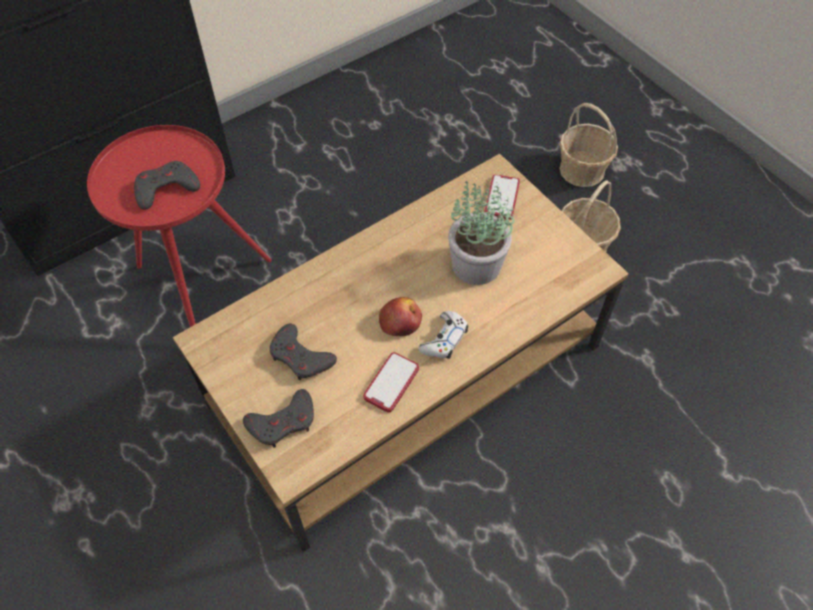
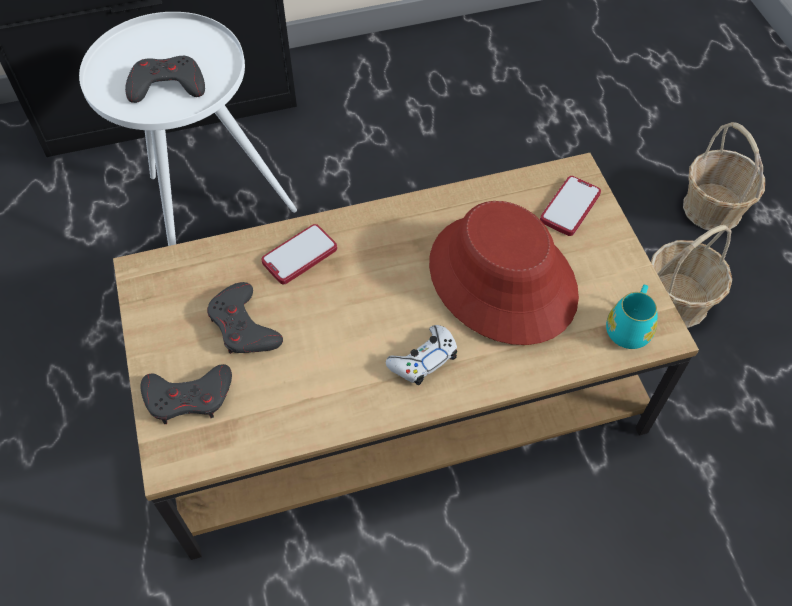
camera: 20 degrees right, 0 degrees up
red side table [87,125,271,327] -> white side table [79,12,297,246]
phone [363,352,419,413] -> phone moved to [261,224,337,284]
apple [379,297,422,336] -> none
potted plant [448,181,515,285] -> red hat [429,201,579,345]
none -> turquoise mug [606,285,658,349]

